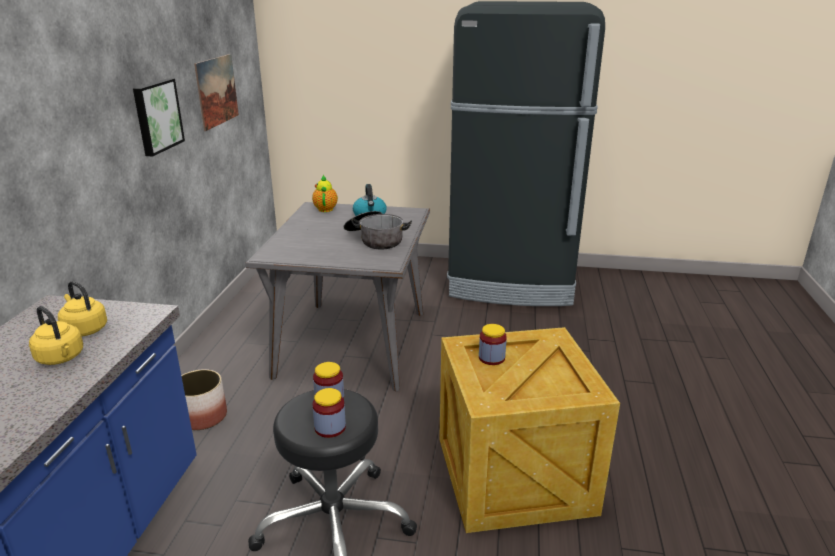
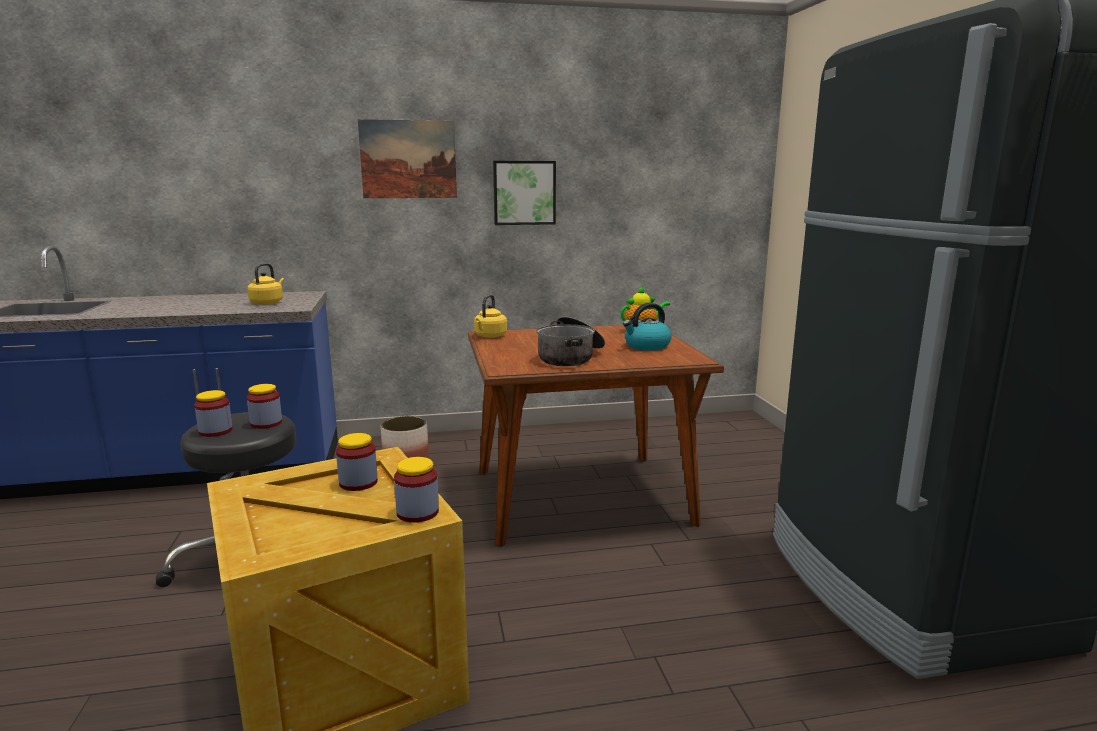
camera: 70 degrees right, 10 degrees down
yellow kettle [29,306,83,365] -> yellow kettle moved to [474,295,507,338]
picture [194,54,239,131] -> picture moved to [358,119,457,198]
grey dining table [245,202,430,391] -> brown dining table [468,325,724,547]
none -> jar [394,457,439,523]

